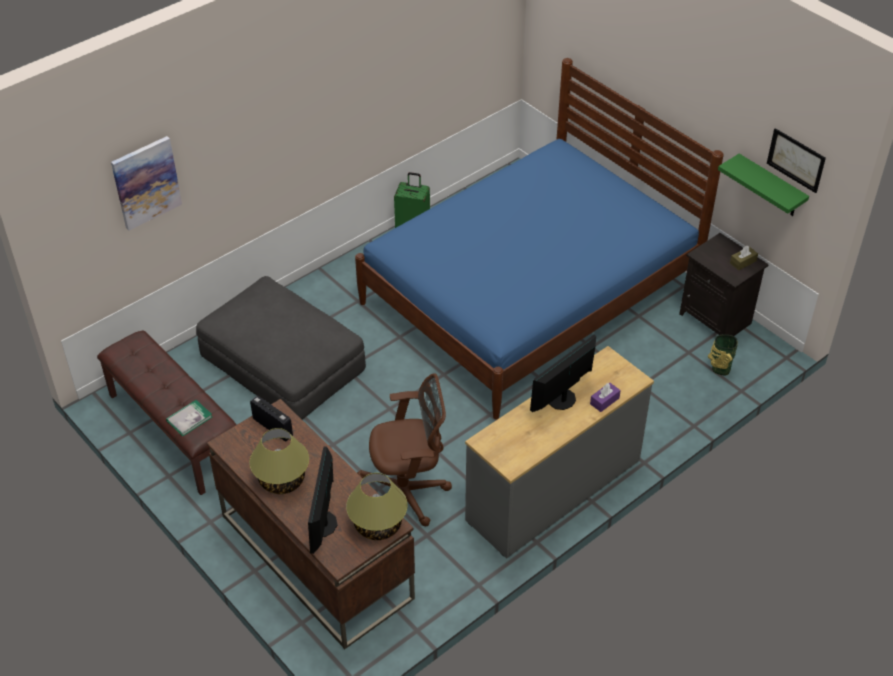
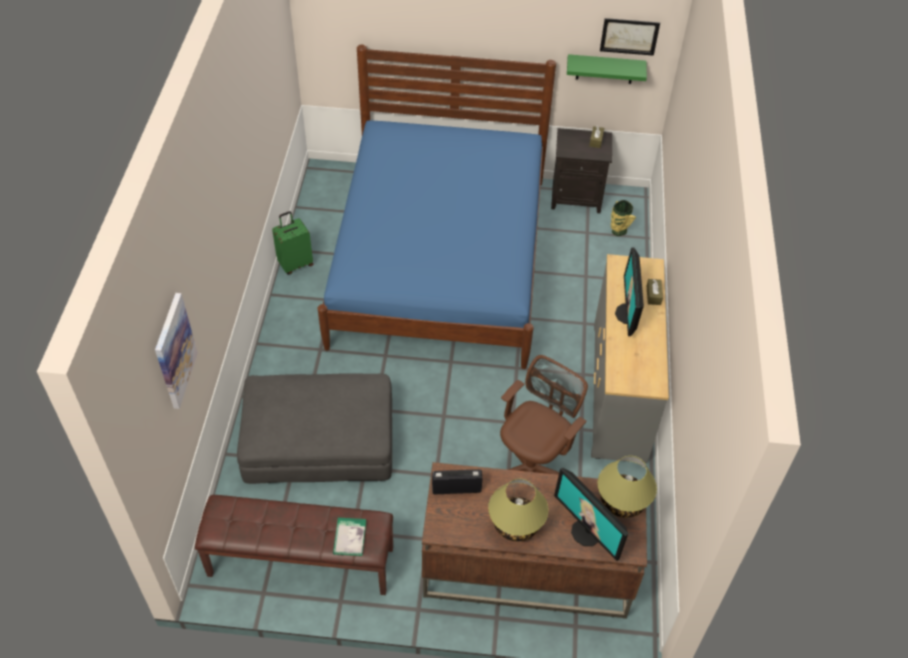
camera: 45 degrees left, 5 degrees up
purple tissue box [590,382,621,412] -> brown tissue box [647,279,663,305]

